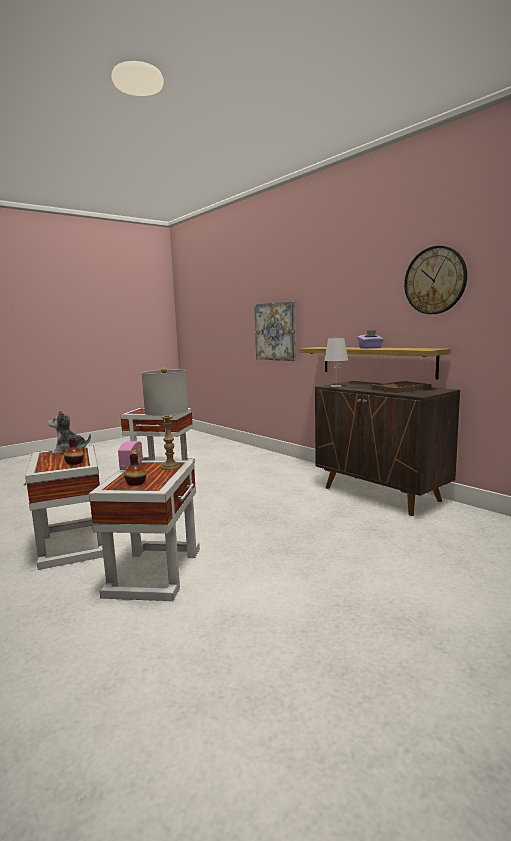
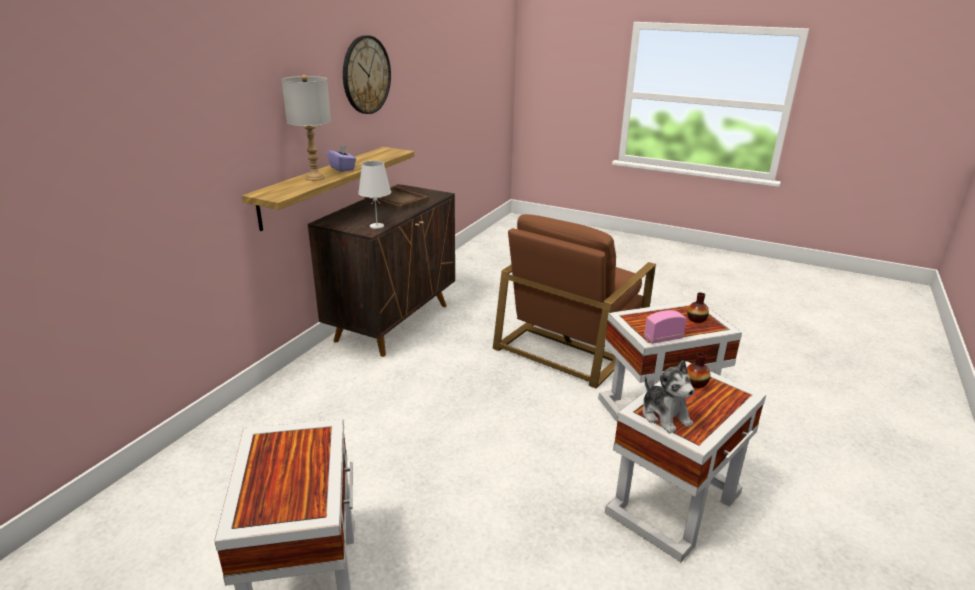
camera: 115 degrees left, 15 degrees up
grey table lamp [142,367,188,470] -> grey table lamp moved to [281,75,331,181]
picture [254,301,296,361] -> none
none -> brown armchair [493,214,656,389]

